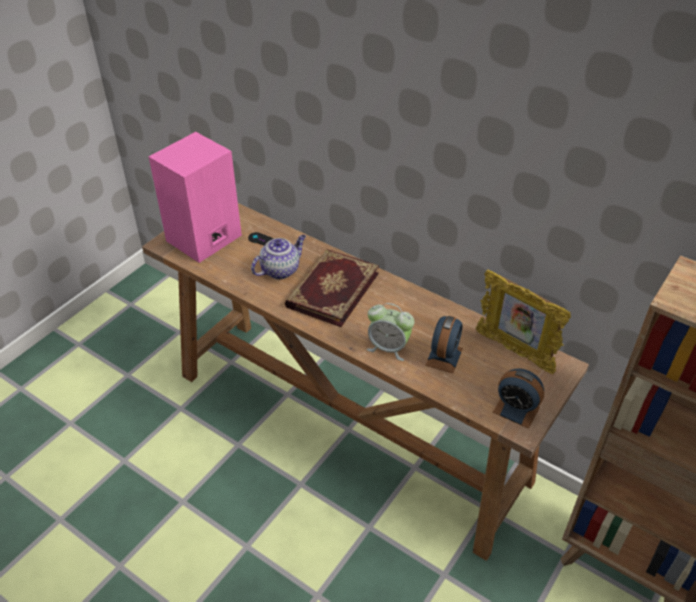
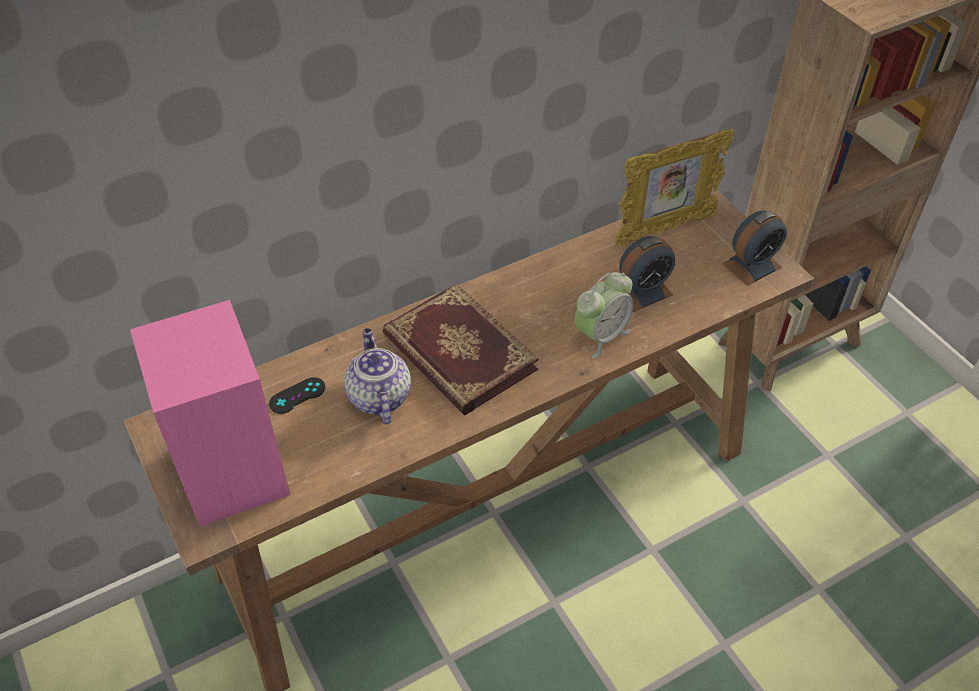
camera: 65 degrees left, 5 degrees up
alarm clock [425,316,463,373] -> alarm clock turned 105 degrees clockwise [619,236,675,312]

